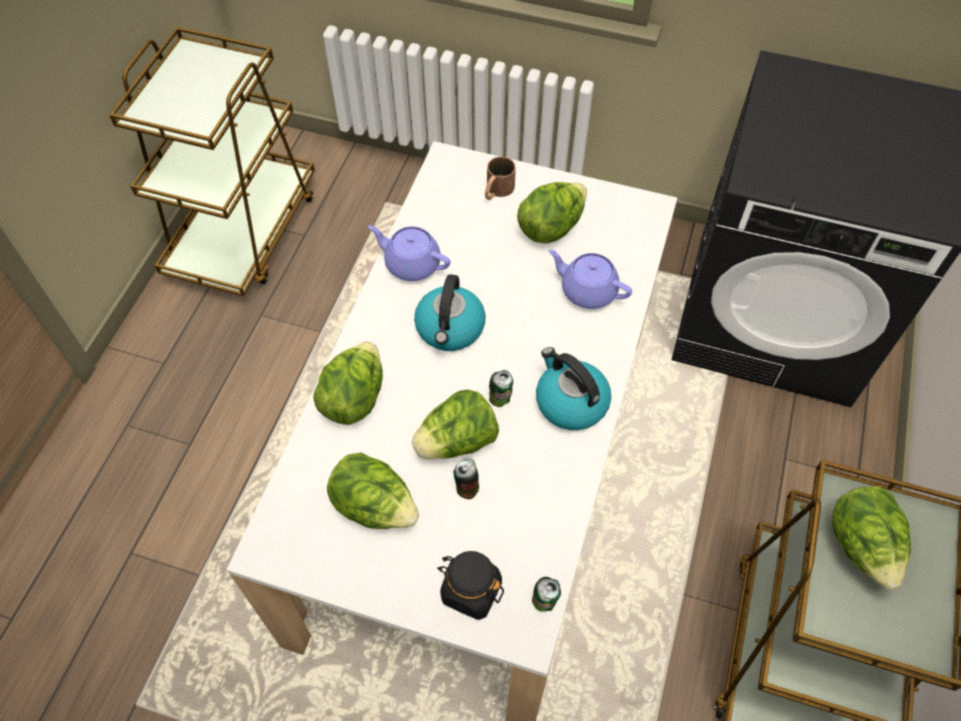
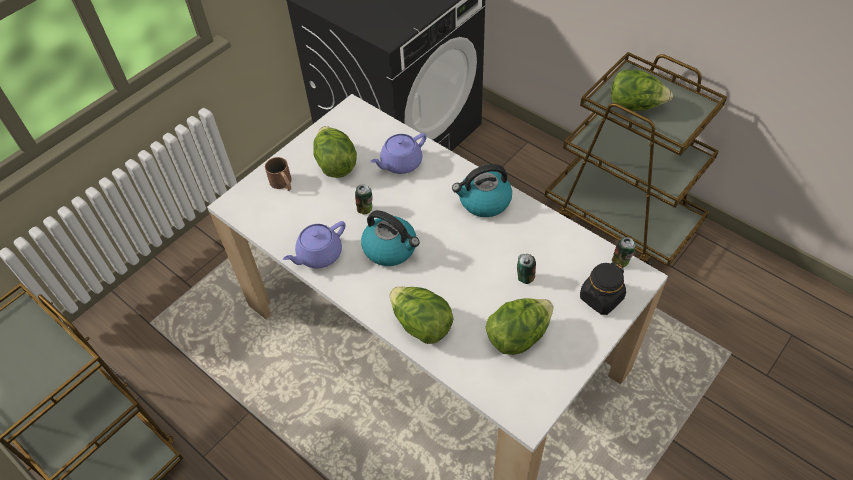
camera: 65 degrees left, 5 degrees down
lettuce [412,390,499,459] -> none
can [489,370,513,407] -> can moved to [355,184,373,214]

